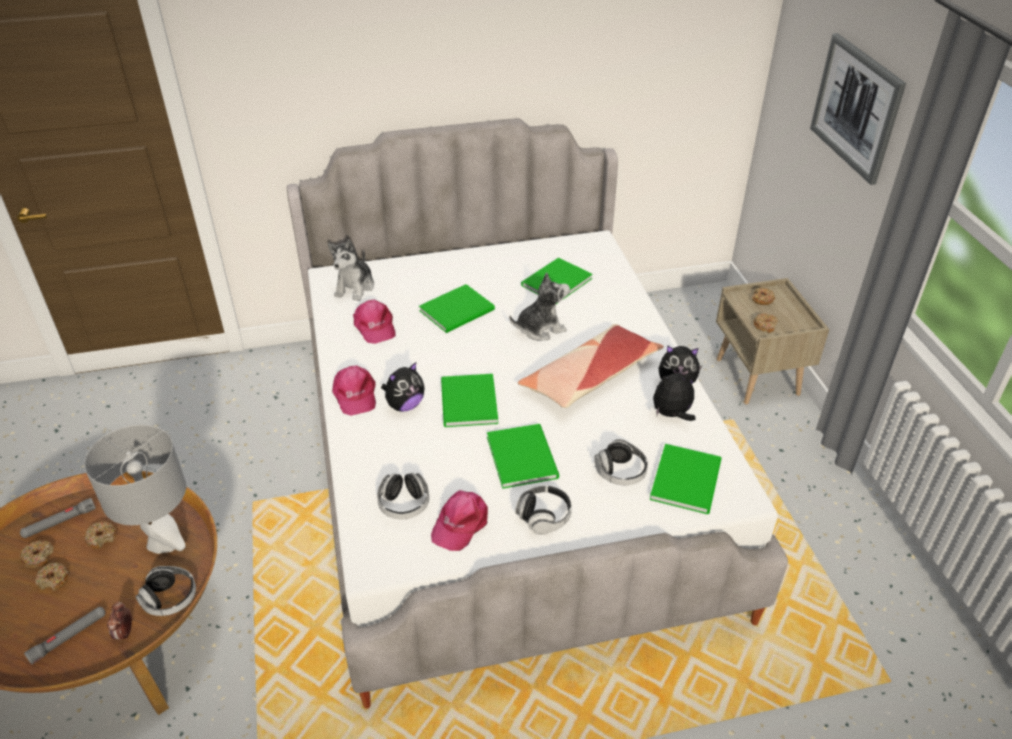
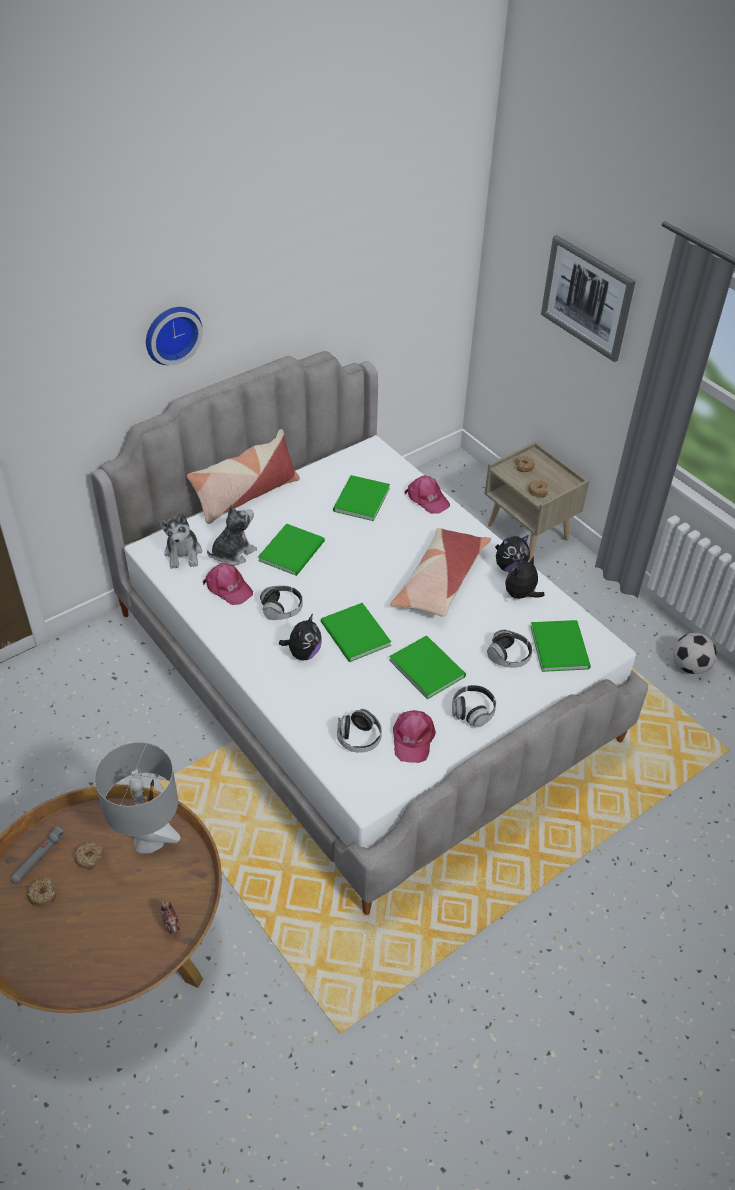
camera: 25 degrees left, 5 degrees up
grey flashlight [24,607,106,664] -> none
donut [35,563,69,591] -> none
headphones [135,566,196,616] -> headphones moved to [260,585,303,620]
pink cap [332,366,376,416] -> pink cap moved to [405,476,450,514]
plush toy [509,272,570,341] -> plush toy moved to [207,504,257,566]
none -> wall clock [146,307,203,365]
none -> pillow [187,429,300,524]
none -> football [673,633,717,674]

